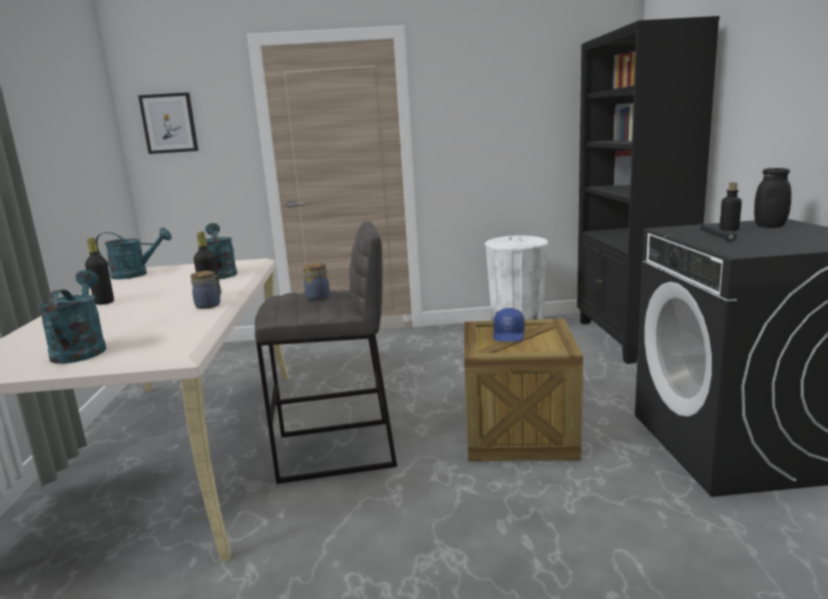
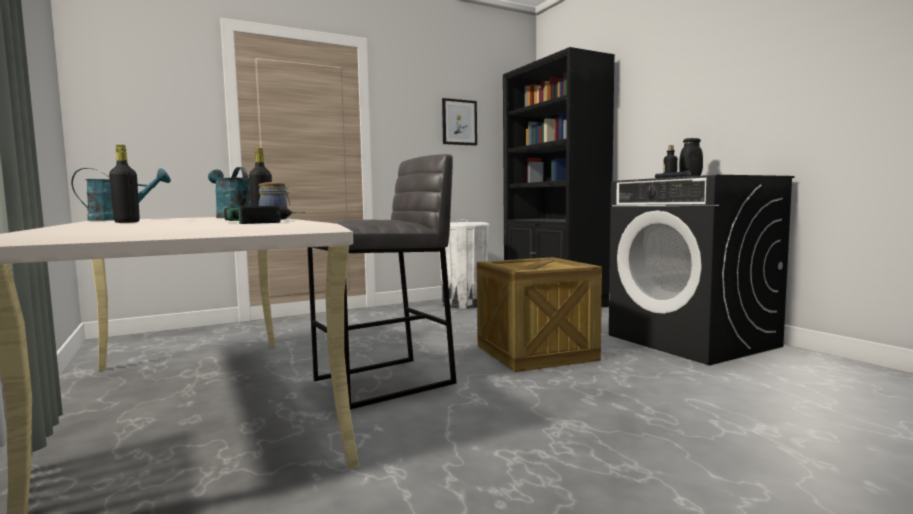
camera: 25 degrees left, 10 degrees down
turquoise watering can [38,270,107,364] -> none
picture [138,92,198,154] -> picture moved to [442,98,477,146]
jar [303,263,330,300] -> none
blue cap [493,308,525,342] -> none
none -> power drill [224,206,306,224]

